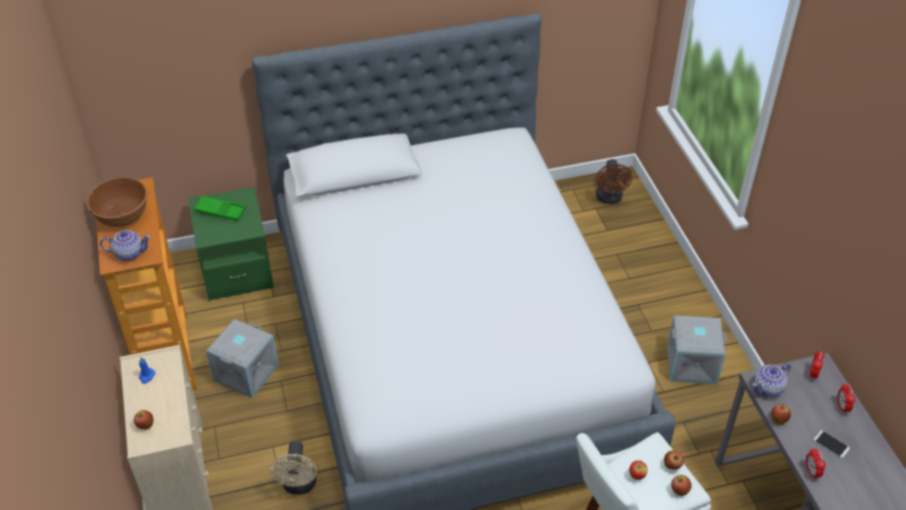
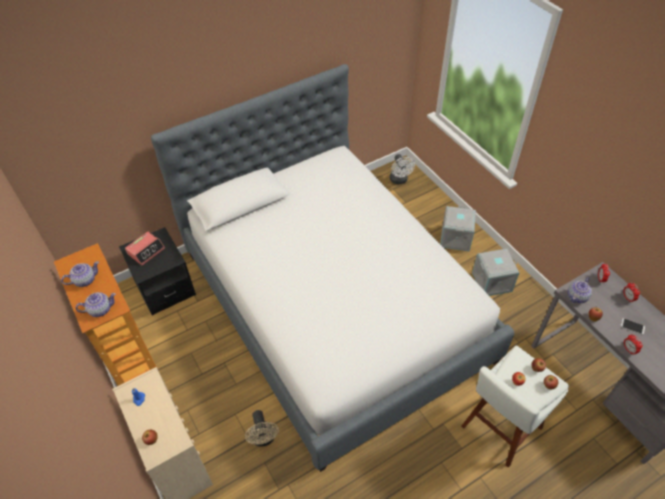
camera: 15 degrees left, 5 degrees up
brown bowl [87,177,147,227] -> teapot [61,261,99,287]
green nightstand [188,187,274,301] -> black nightstand [119,227,196,315]
green tray [194,196,245,221] -> alarm clock [125,232,165,265]
grey storage box [206,319,279,398] -> grey storage box moved to [440,206,476,251]
brown fan [596,159,632,204] -> white fan [390,154,415,184]

